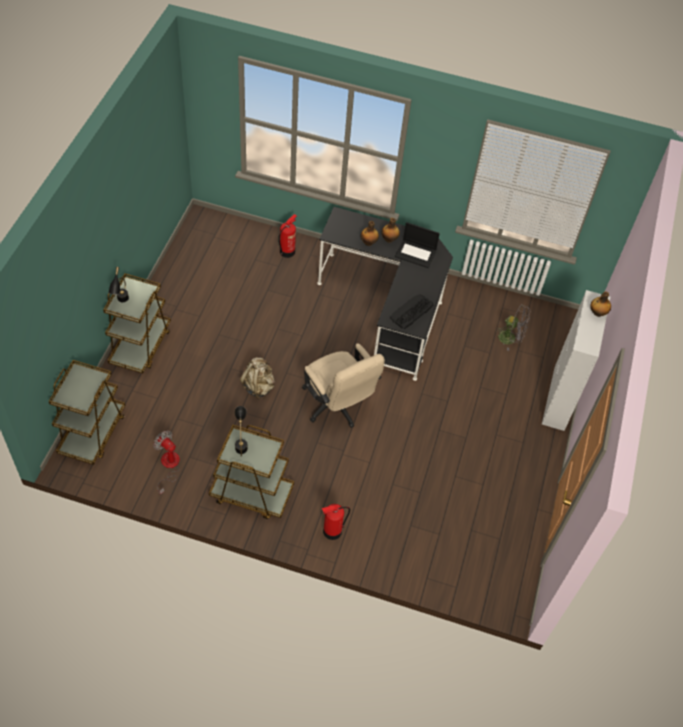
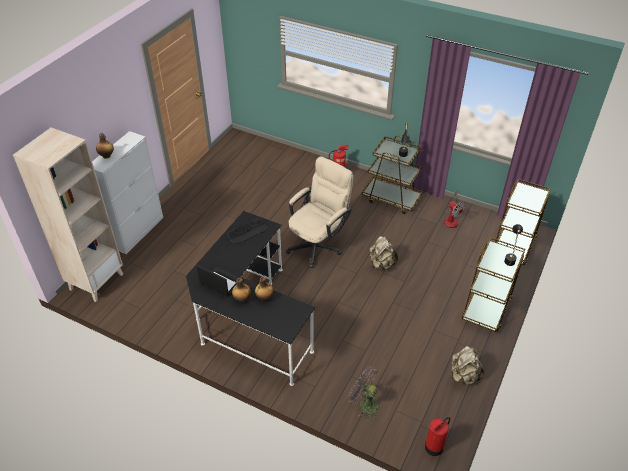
camera: 165 degrees left, 10 degrees down
fire extinguisher [279,214,297,258] -> fire extinguisher moved to [425,417,450,456]
beige office chair [302,343,385,428] -> beige office chair turned 60 degrees clockwise [286,156,353,268]
grey fan [495,304,531,351] -> grey fan moved to [347,366,380,420]
none -> beige bookcase [13,128,123,302]
none -> beige backpack [450,346,484,385]

